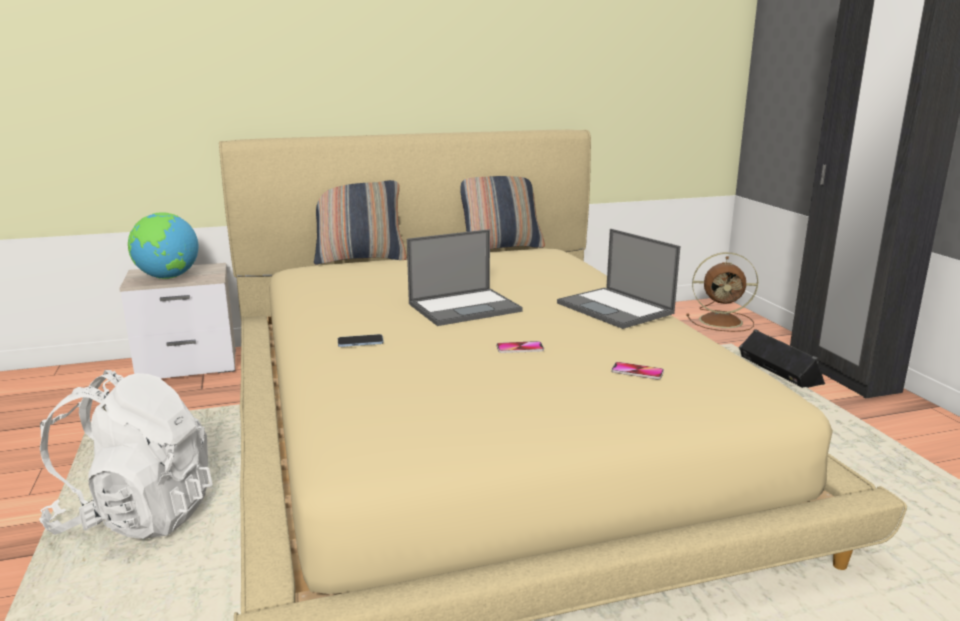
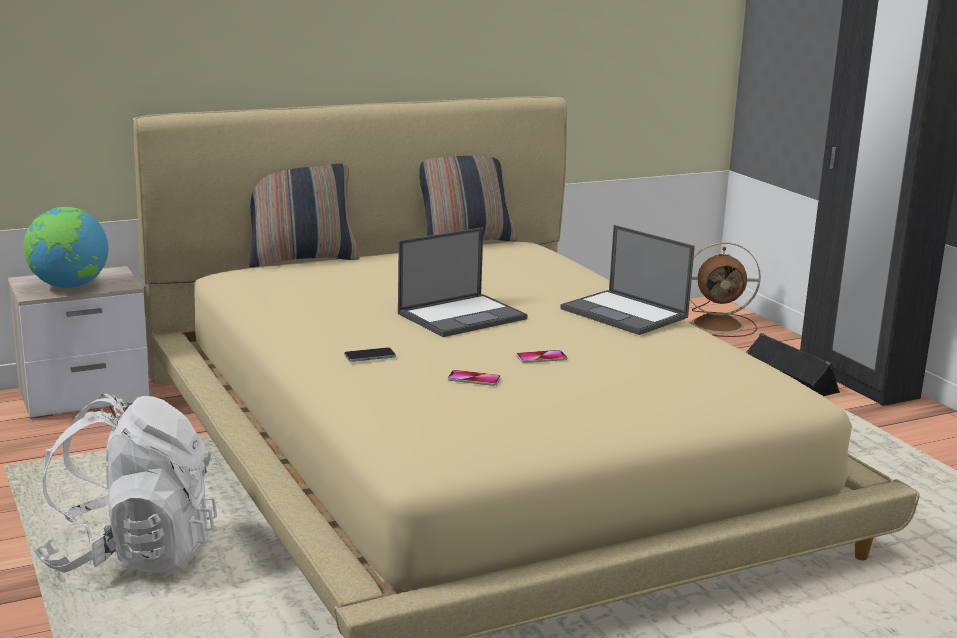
camera: 10 degrees left, 0 degrees up
phone [611,362,664,379] -> phone moved to [448,370,501,386]

